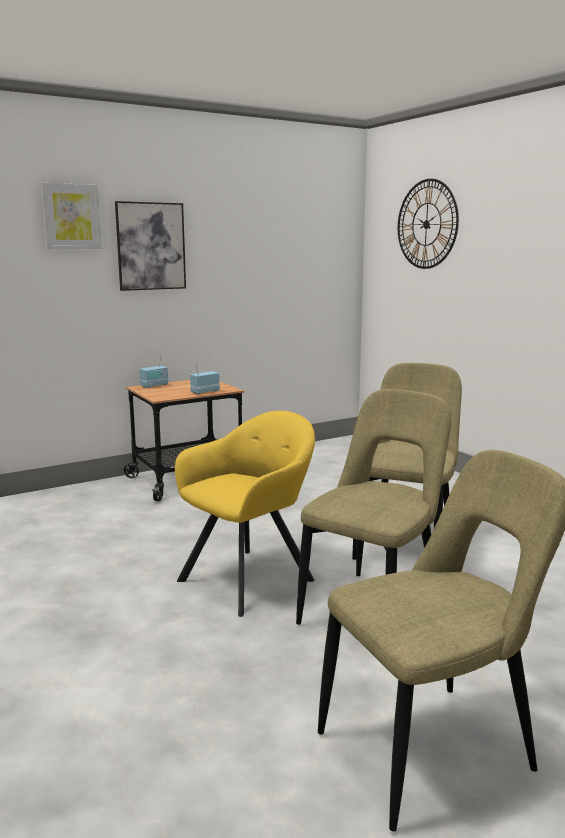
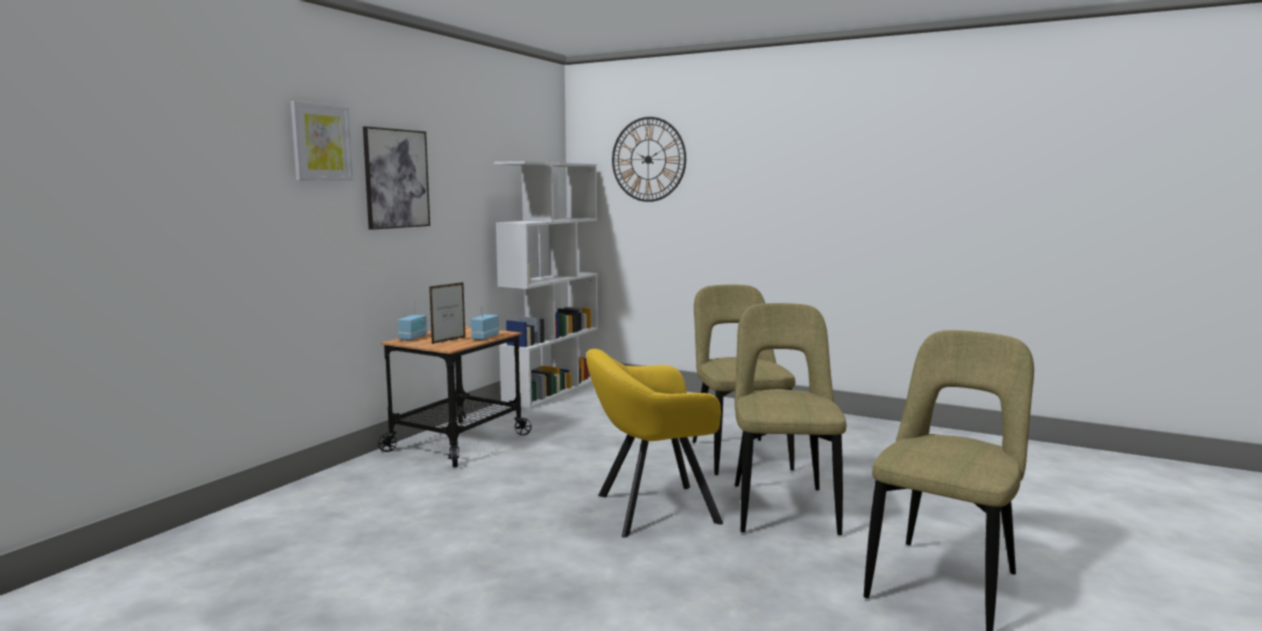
camera: 30 degrees left, 5 degrees down
yellow armchair [175,411,315,617] -> yellow armchair turned 120 degrees counterclockwise [586,349,723,538]
none -> picture frame [429,282,465,344]
none -> white bookcase [494,161,598,409]

